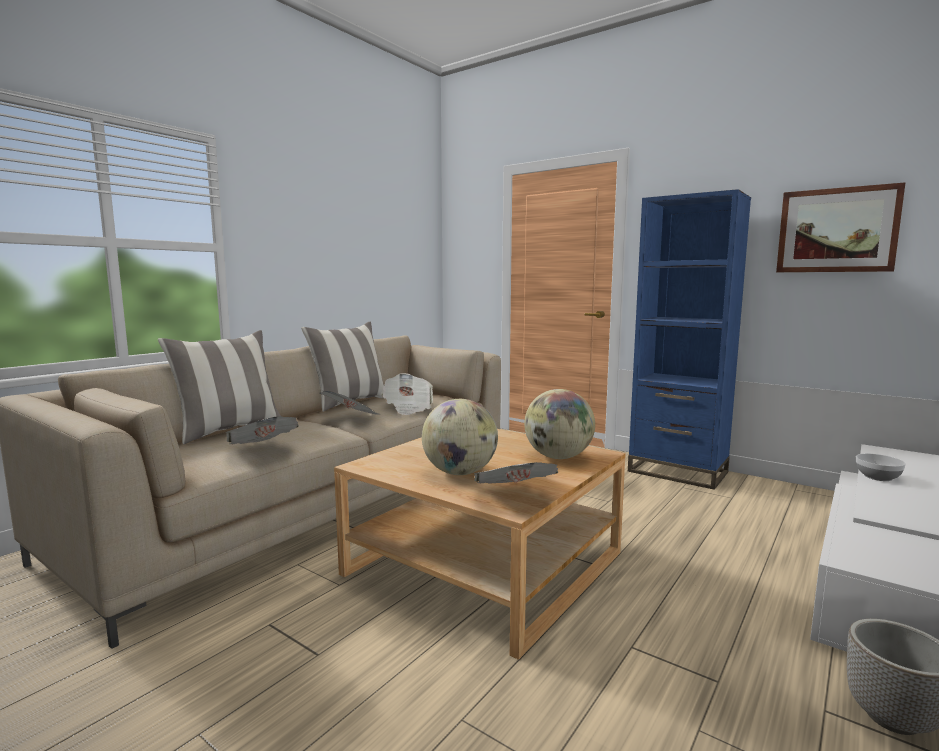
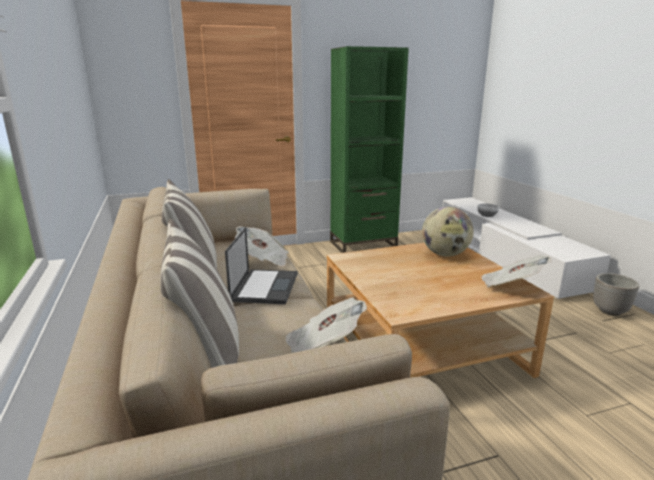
camera: 55 degrees left, 10 degrees up
newspaper [320,391,380,415] -> laptop [225,227,297,304]
globe [422,399,498,475] -> none
blue bookcase [628,189,751,490] -> green bookcase [330,46,409,253]
picture [776,182,906,272] -> none

